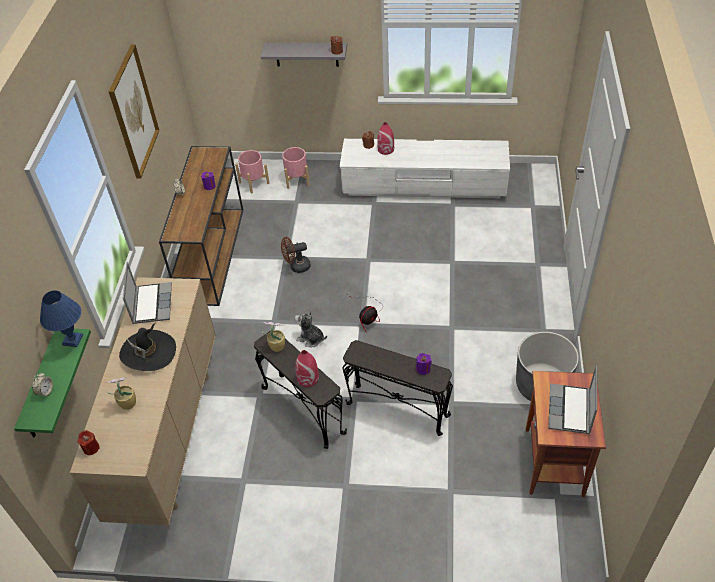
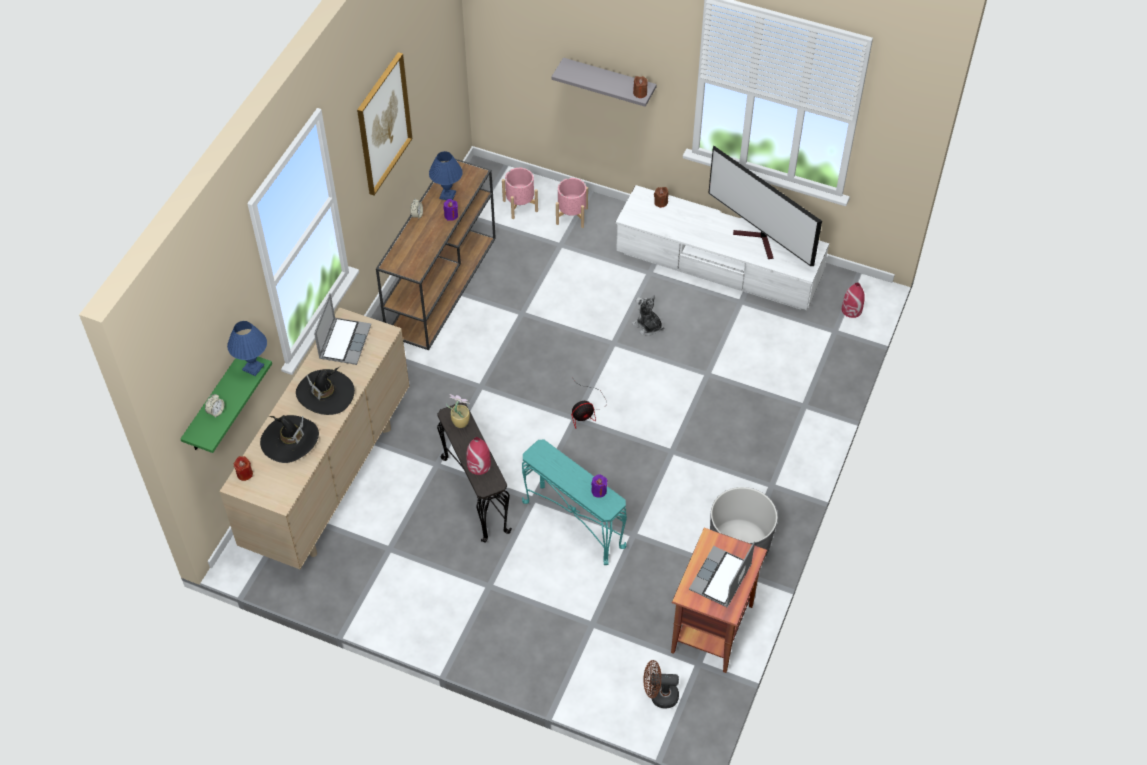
camera: 15 degrees right, 5 degrees up
potted plant [104,377,136,410] -> black hat [260,415,319,463]
brown fan [281,237,311,273] -> brown fan moved to [643,660,679,708]
plush toy [295,310,327,347] -> plush toy moved to [632,295,664,336]
black side table [342,340,453,436] -> turquoise side table [522,439,627,565]
red vase [377,122,394,155] -> red vase moved to [842,282,865,318]
none -> blue table lamp [429,151,463,200]
none -> television [708,145,822,266]

